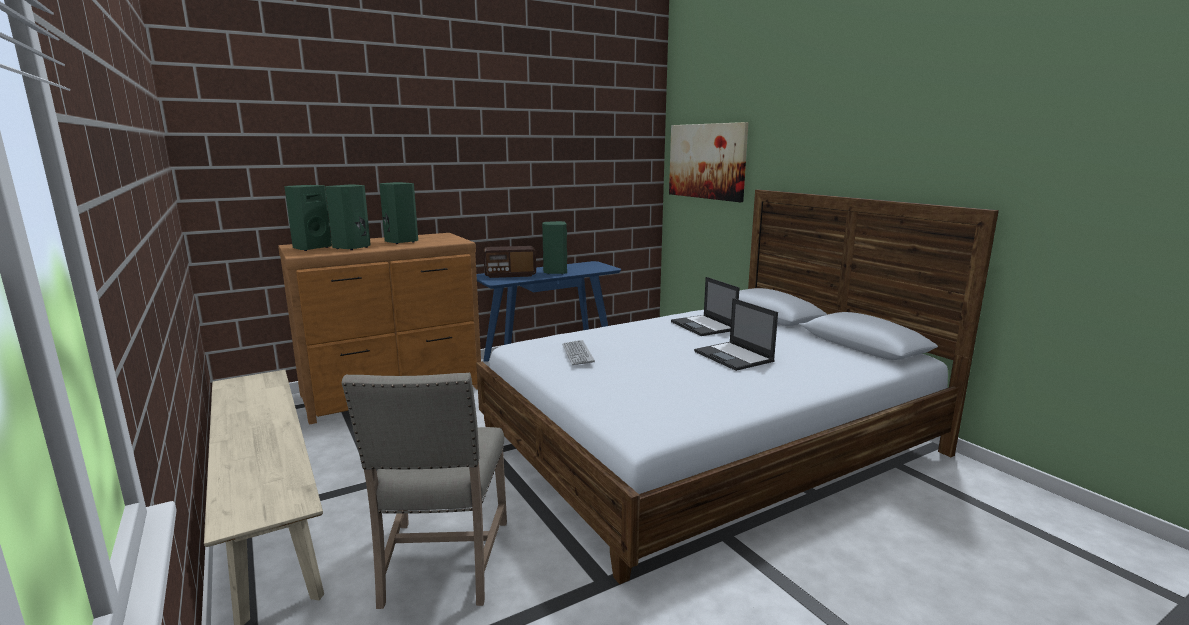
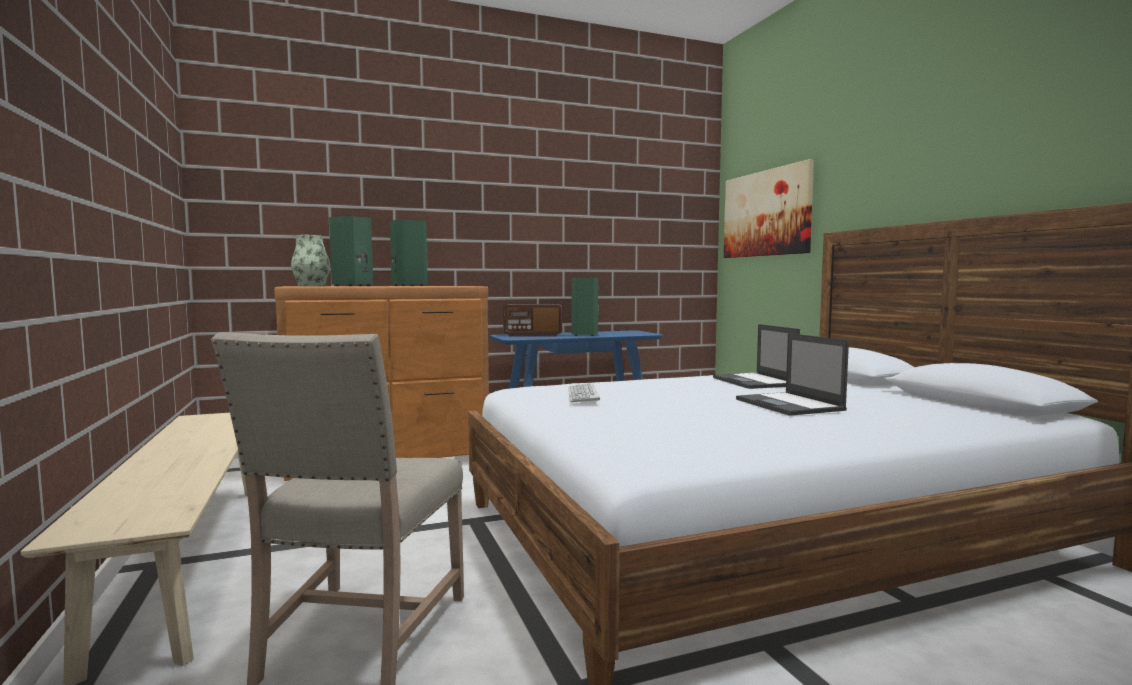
camera: 10 degrees right, 10 degrees down
green speaker [284,185,332,251] -> vase [291,235,330,286]

